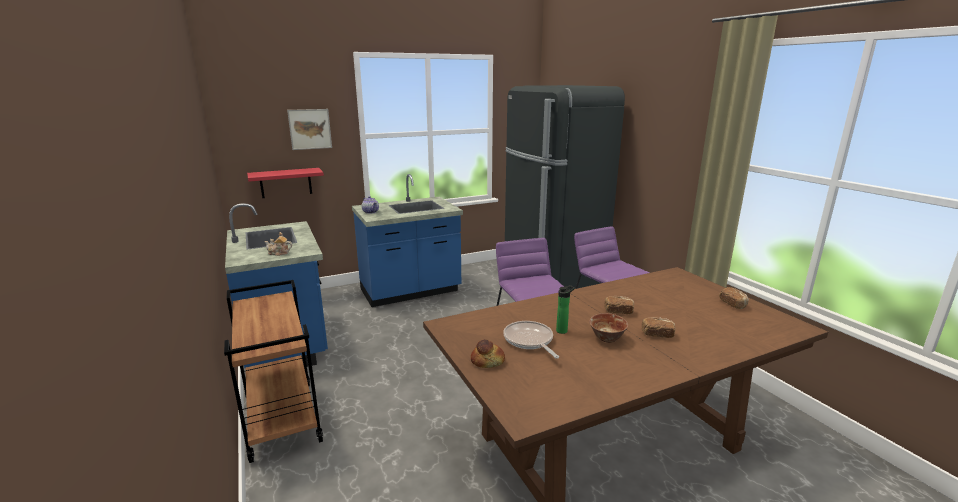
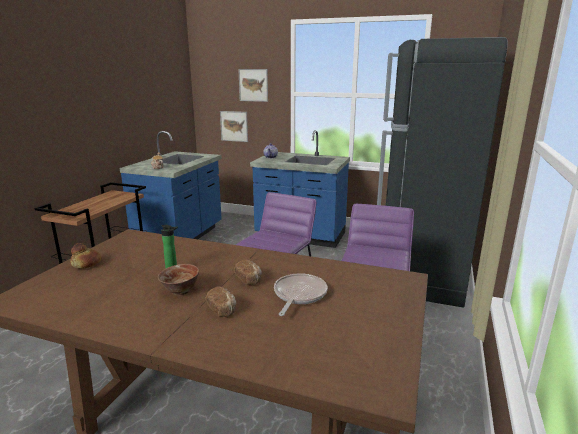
camera: 45 degrees right, 0 degrees up
red shelf [247,168,324,198] -> picture [220,111,248,142]
frying pan [504,321,559,358] -> frying pan moved to [274,273,328,316]
bread [719,287,749,309] -> none

